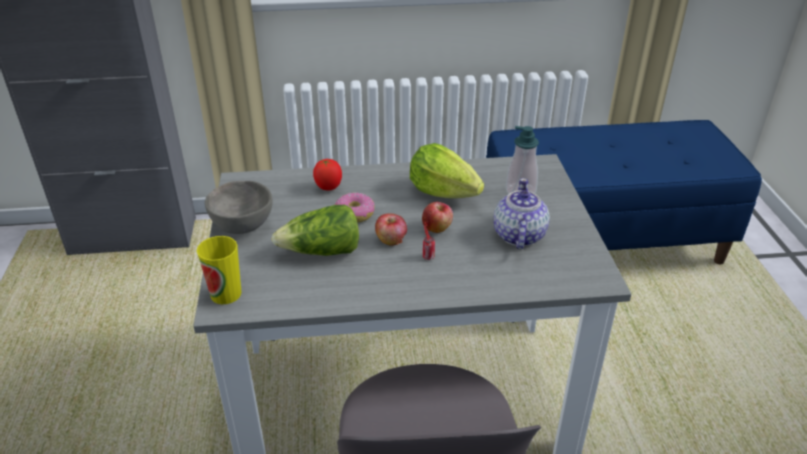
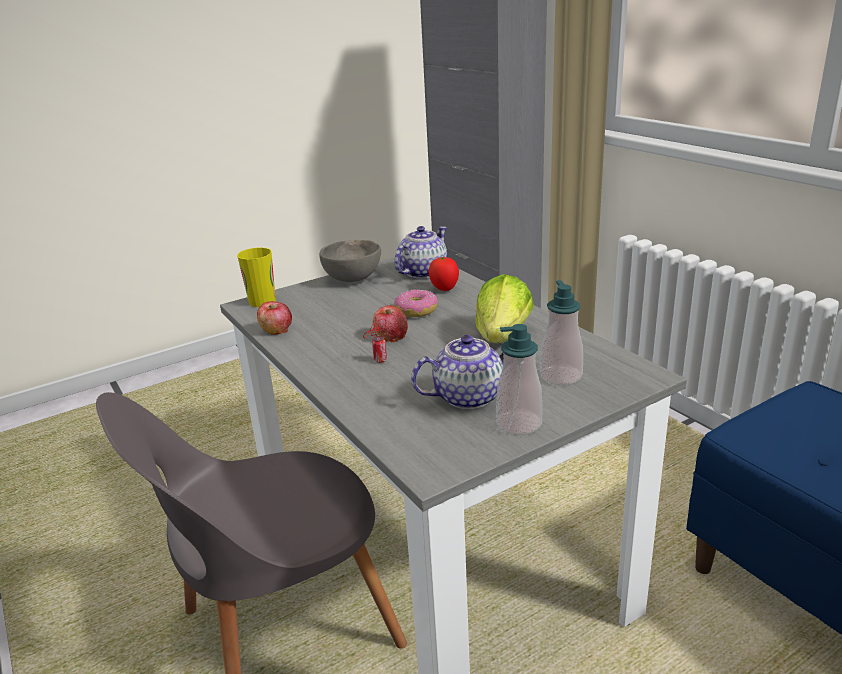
camera: 65 degrees right, 10 degrees down
lettuce [271,205,359,256] -> none
apple [422,202,453,233] -> apple moved to [257,301,292,335]
none -> teapot [394,226,447,279]
none -> soap dispenser [496,324,543,435]

